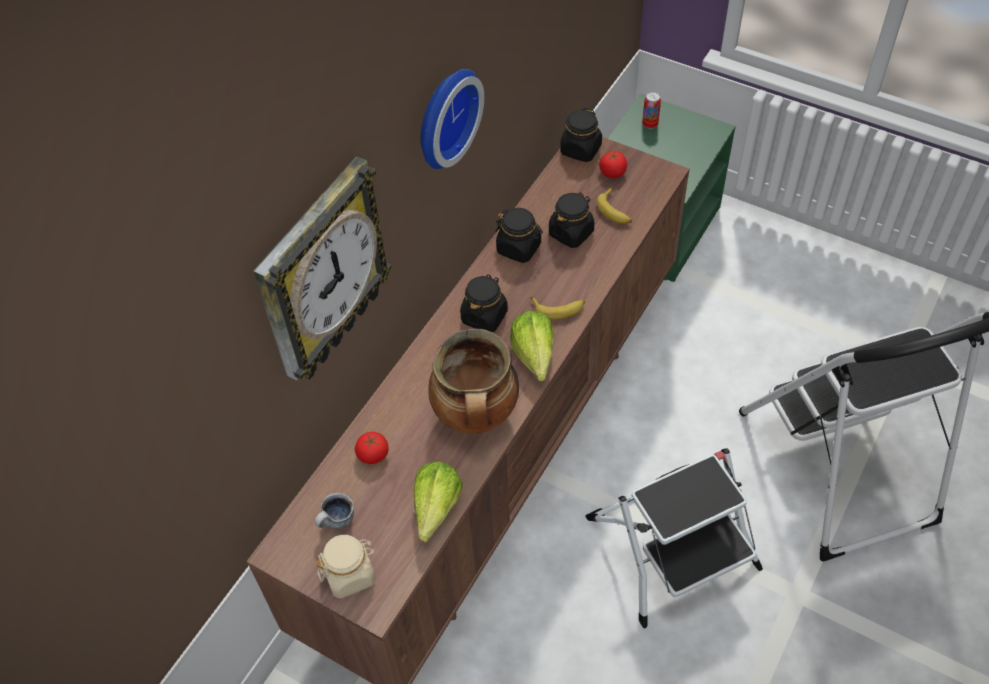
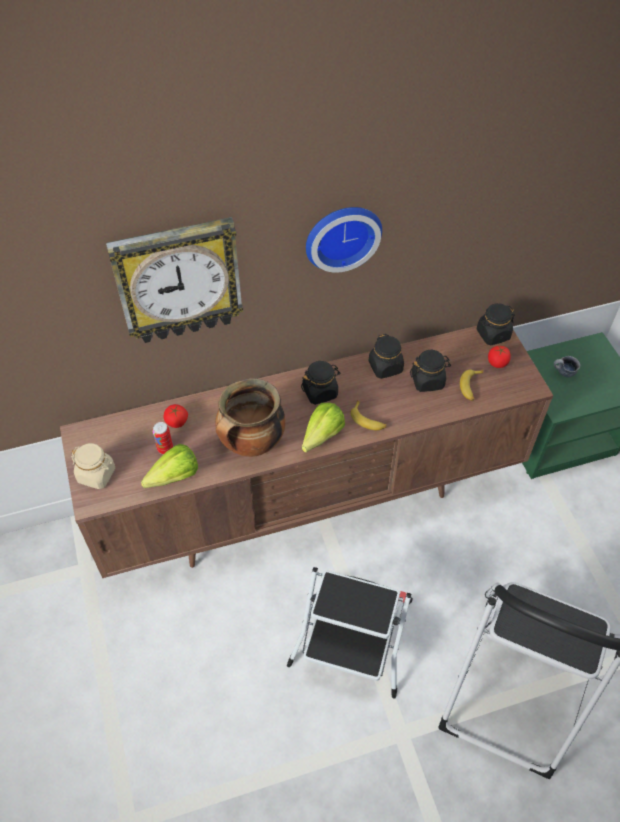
camera: 40 degrees right, 0 degrees up
mug [314,493,354,529] -> mug moved to [554,356,580,377]
can [642,92,661,129] -> can moved to [153,422,173,454]

